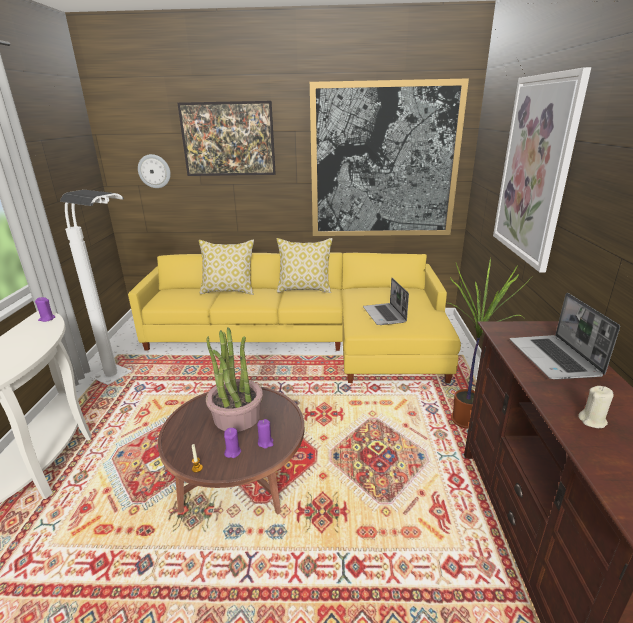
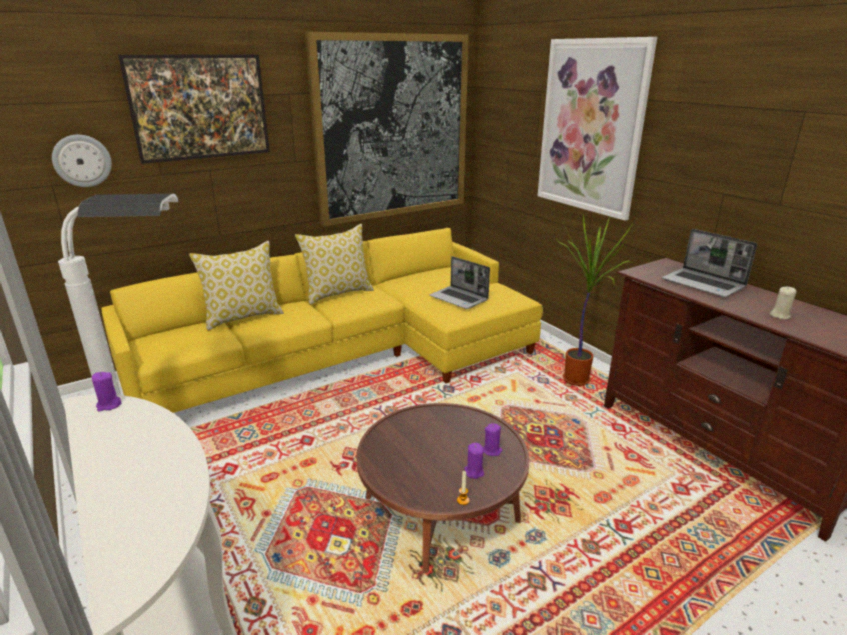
camera: 35 degrees left, 0 degrees up
potted plant [206,327,263,432] -> none

